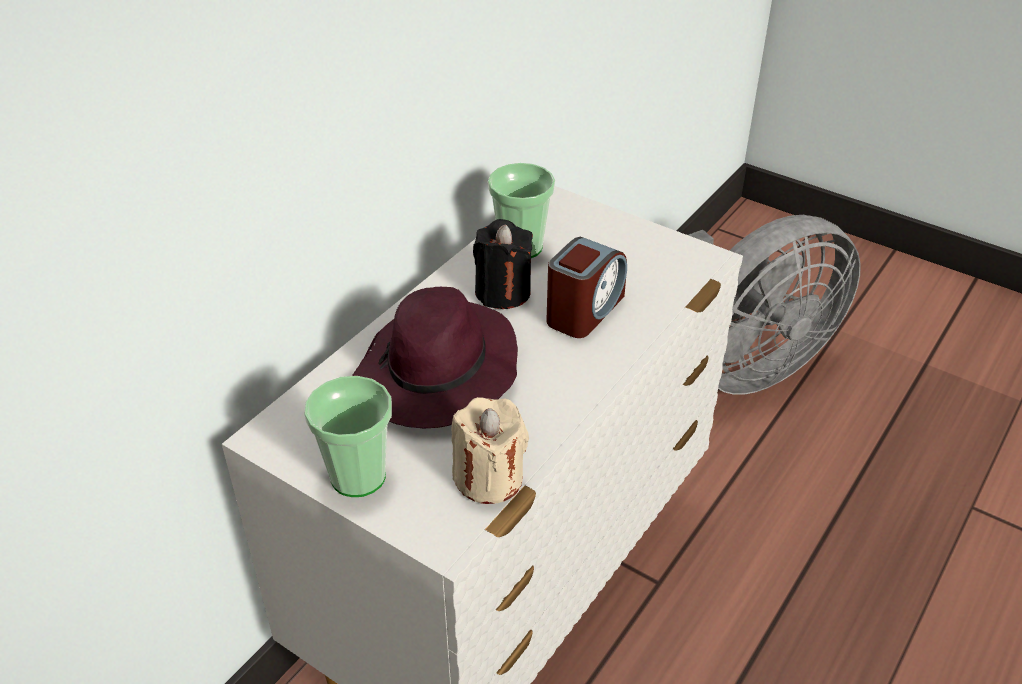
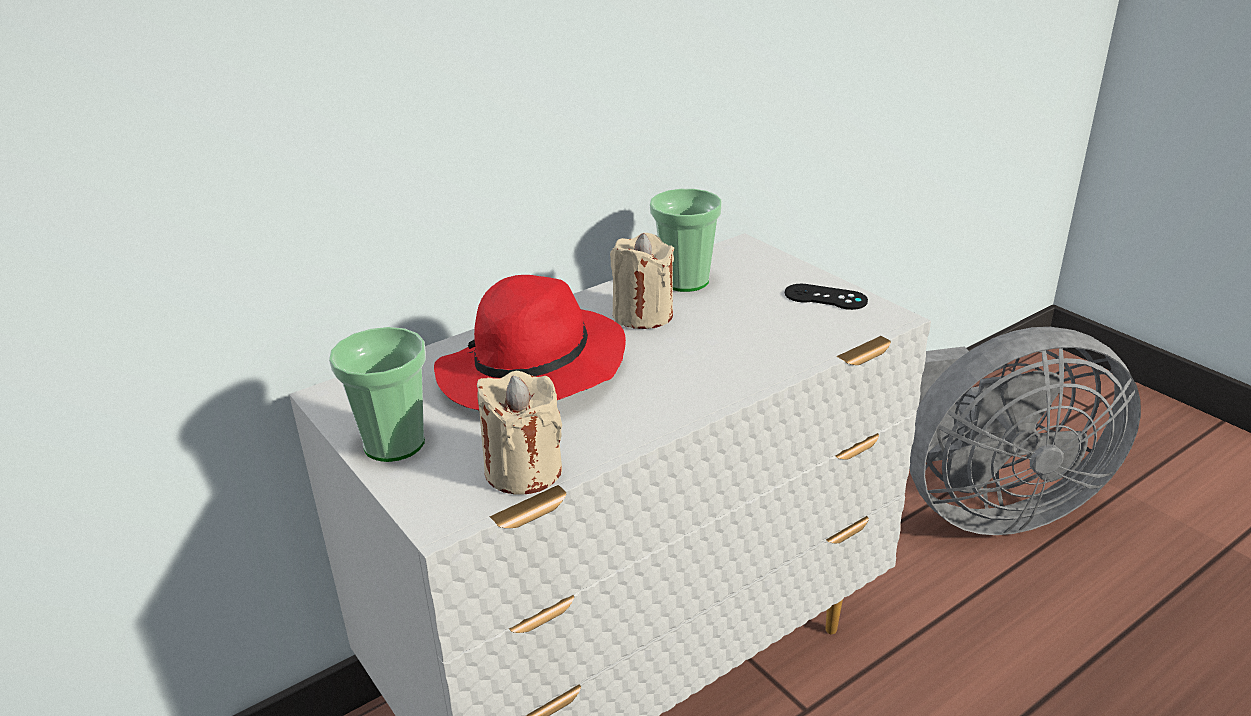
camera: 20 degrees right, 10 degrees down
purple hat [352,287,518,428] -> red hat [434,275,626,410]
black candle [473,219,533,309] -> beige candle [610,233,674,329]
alarm clock [546,237,627,338] -> none
none -> black game controller [785,284,868,310]

